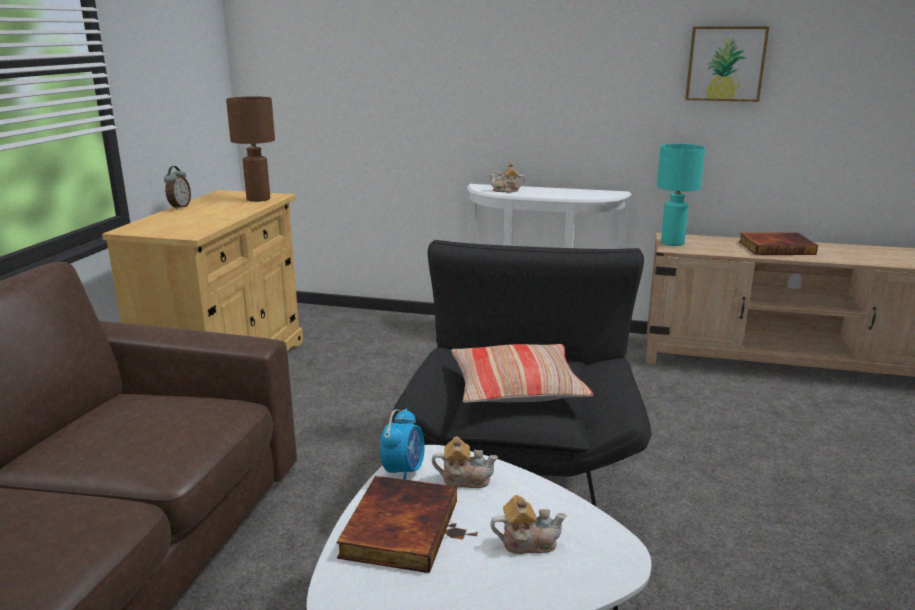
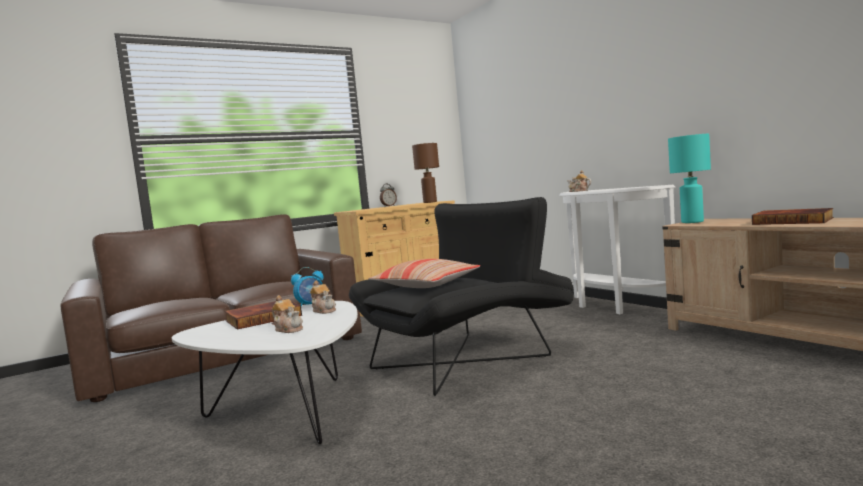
camera: 45 degrees right, 15 degrees down
picture [685,26,769,102] -> none

